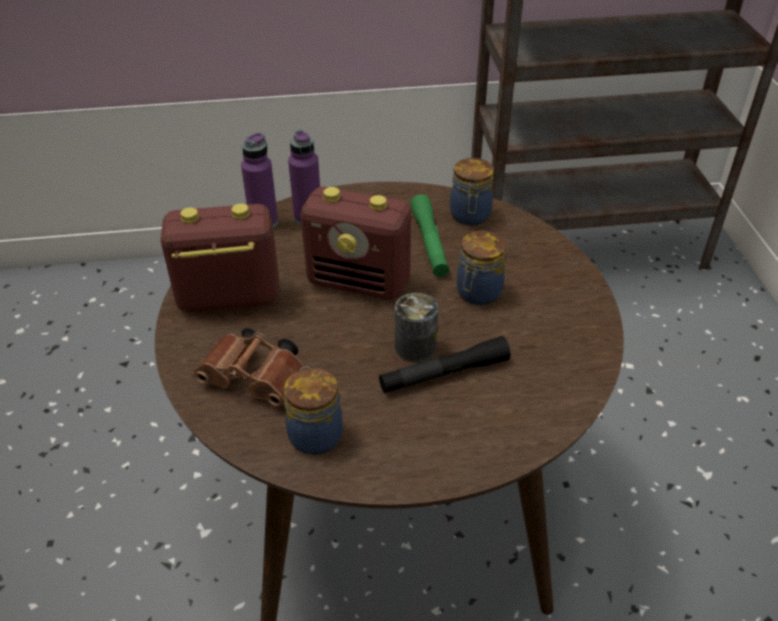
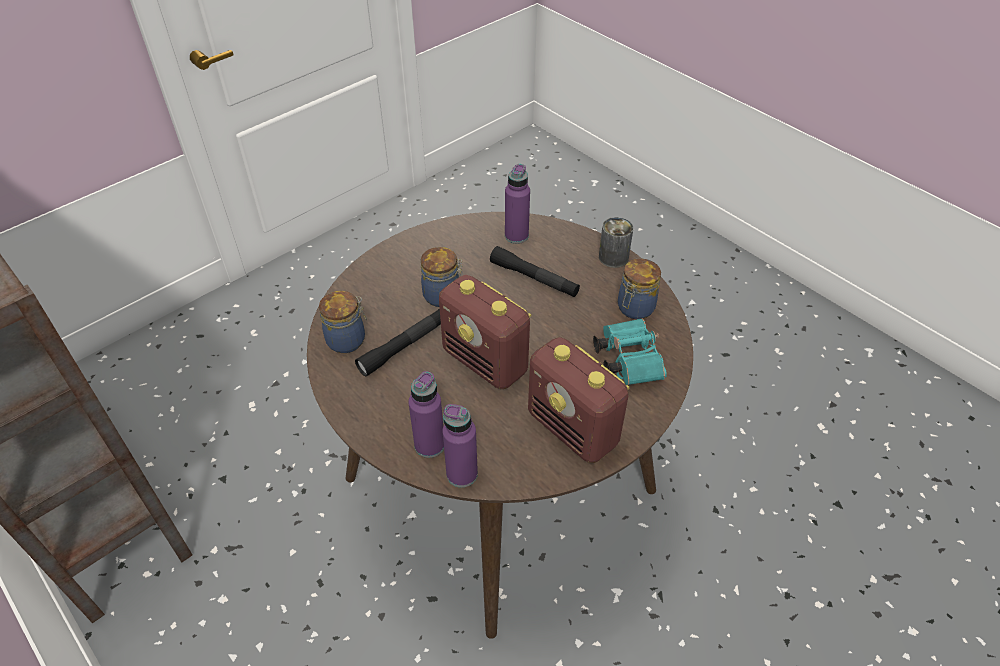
camera: 125 degrees left, 5 degrees up
brown binoculars [194,328,304,406] -> turquoise binoculars [593,319,667,385]
radio [301,187,411,300] -> radio turned 150 degrees clockwise [439,275,531,389]
can [395,293,438,363] -> can moved to [599,217,633,268]
green flashlight [410,194,449,277] -> black flashlight [355,309,441,376]
none -> purple bottle [505,164,530,244]

